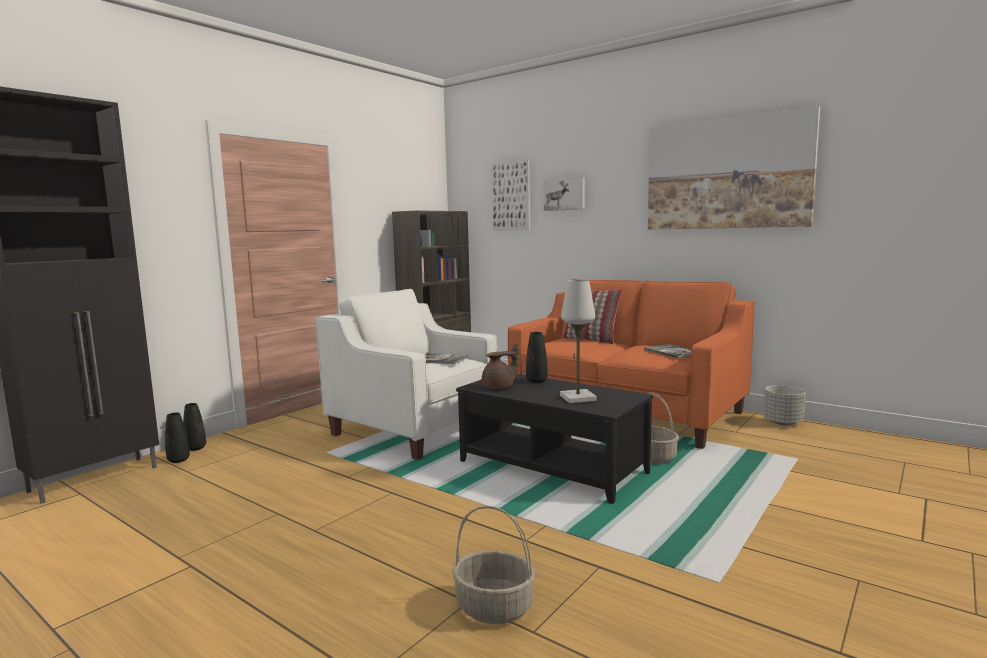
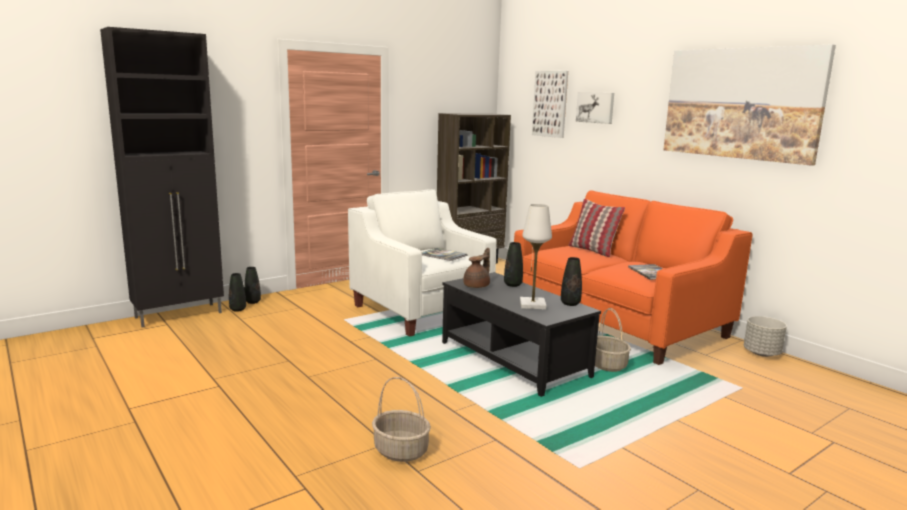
camera: 15 degrees right, 5 degrees up
brown teapot [482,343,519,389] -> brown teapot turned 45 degrees counterclockwise [463,248,490,288]
none -> black vase [561,257,582,306]

